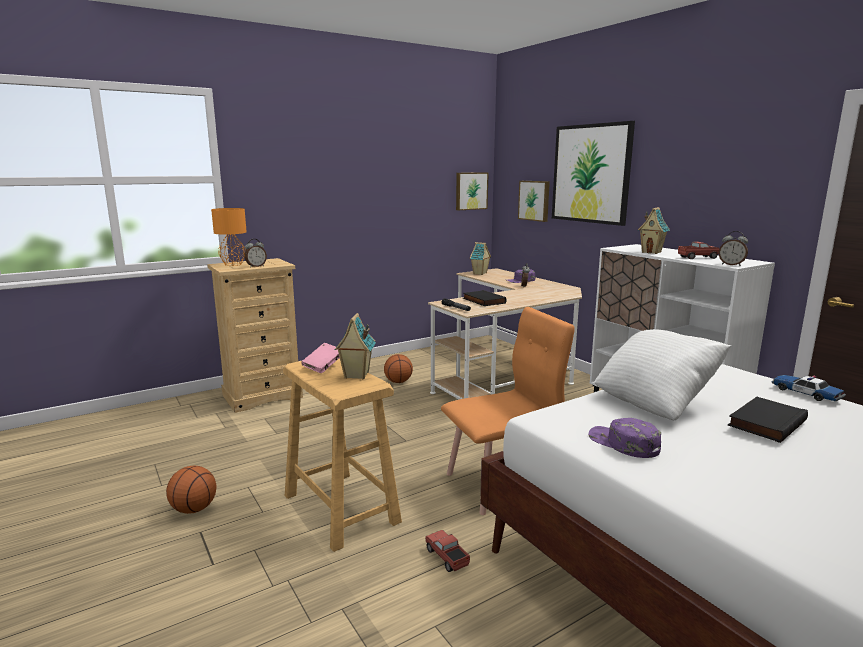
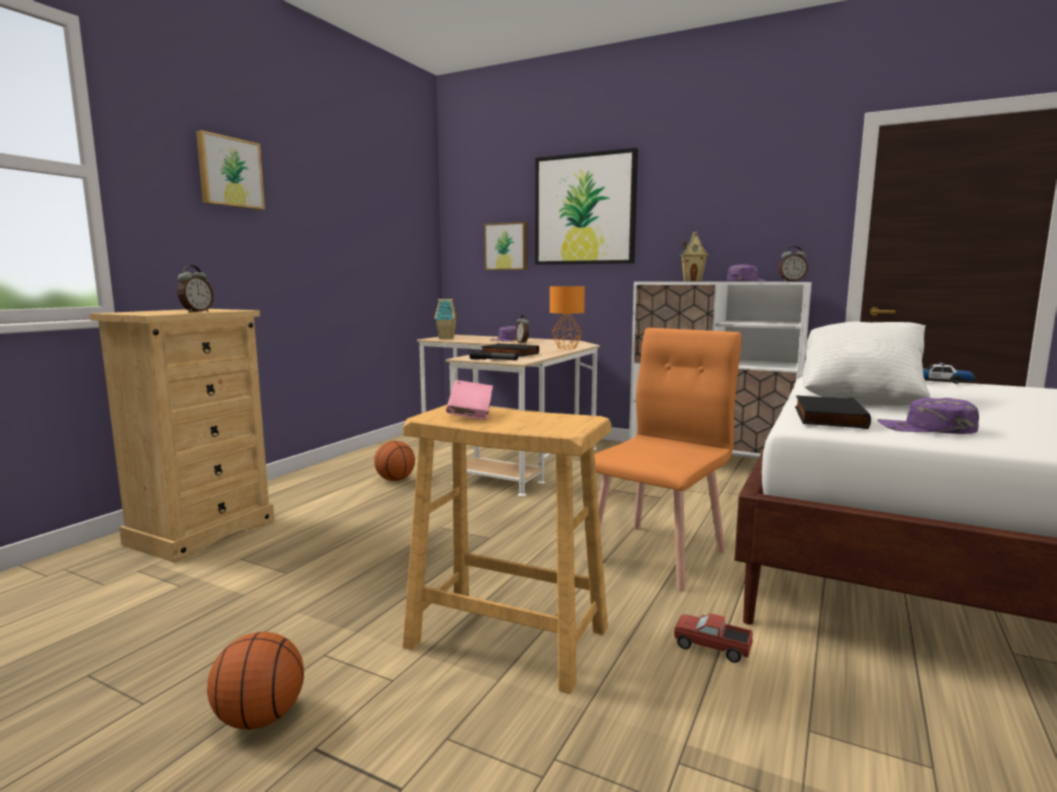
camera: 30 degrees left, 5 degrees down
orange table lamp [211,208,247,266] -> orange table lamp moved to [550,286,585,349]
toy house [335,313,376,379] -> none
picture [456,172,489,210] -> picture moved to [196,130,265,210]
toy truck [678,242,720,259] -> purple cap [727,265,765,282]
black book [728,397,808,443] -> black book moved to [795,395,871,429]

